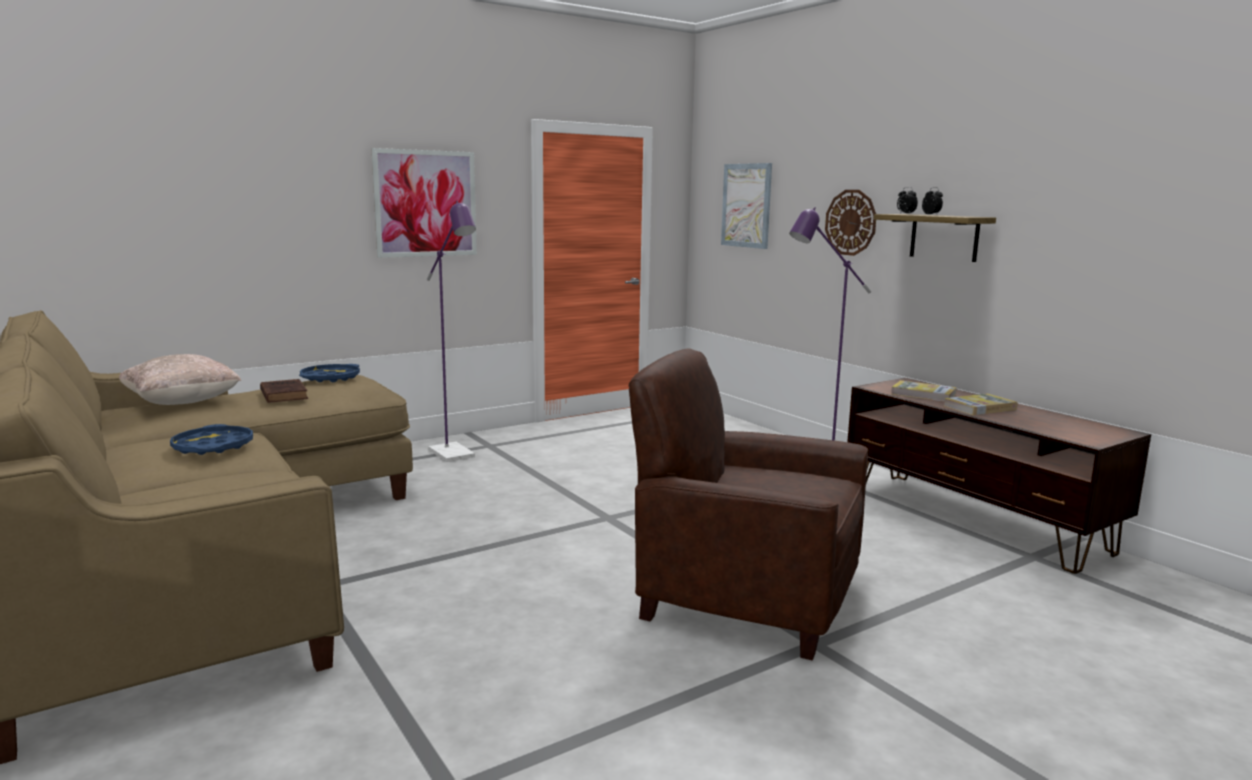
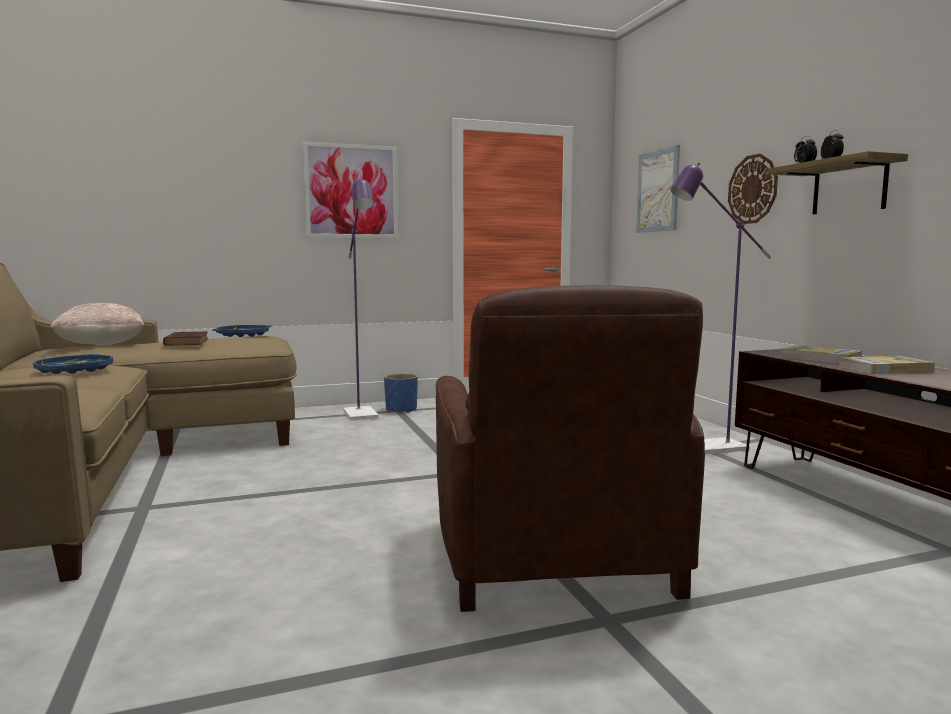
camera: 15 degrees right, 5 degrees down
brown armchair [629,348,868,660] -> brown armchair turned 135 degrees counterclockwise [436,285,705,612]
none -> blue planter [384,373,418,413]

